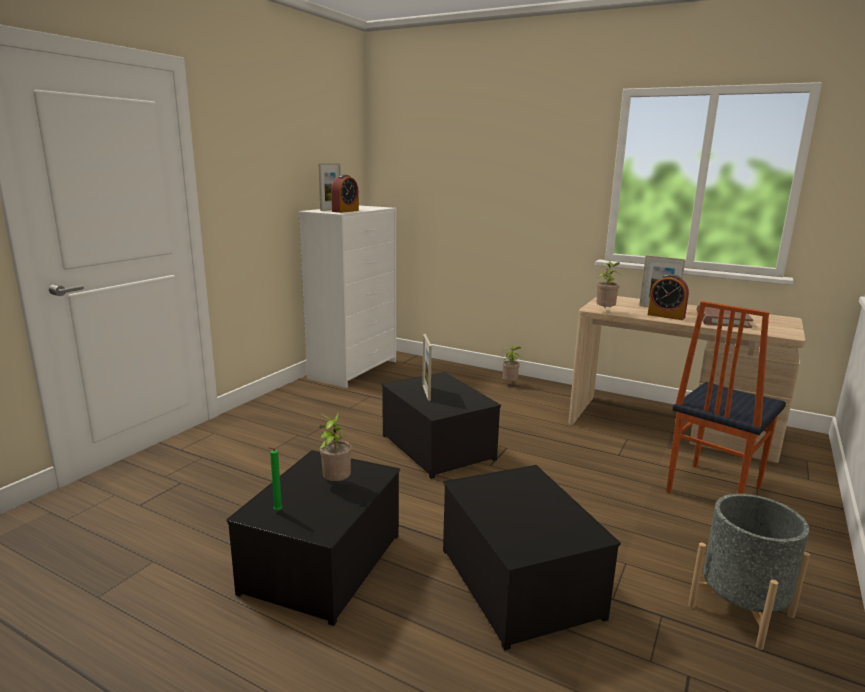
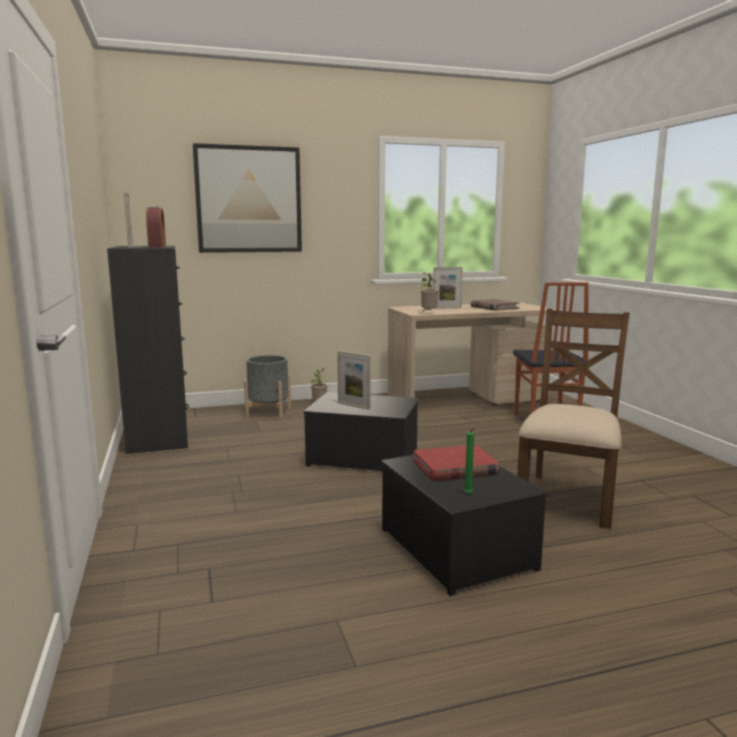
camera: 45 degrees left, 5 degrees down
white dresser [299,205,397,388] -> black dresser [107,246,189,454]
potted plant [319,413,352,481] -> red book [414,445,500,481]
storage box [443,465,621,650] -> brown chair [517,309,630,529]
alarm clock [648,274,689,320] -> none
grey planter [688,494,810,650] -> grey planter moved to [244,355,291,419]
none -> picture [193,143,302,253]

